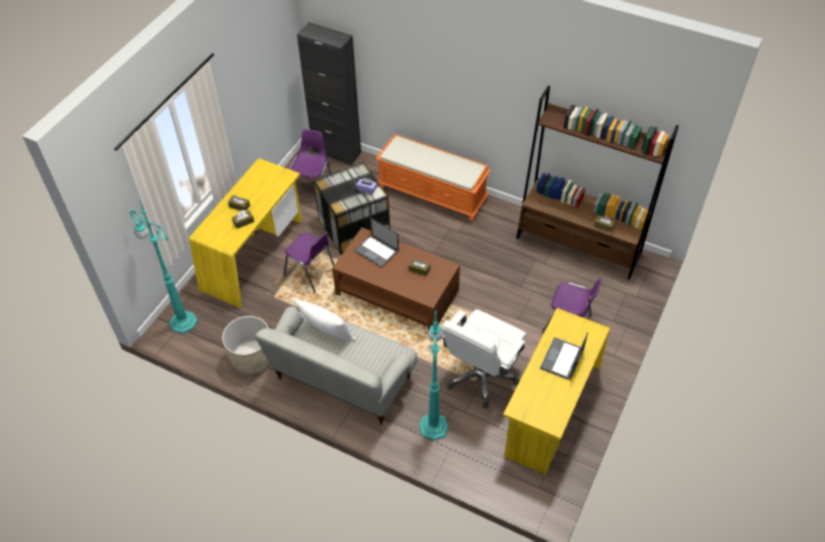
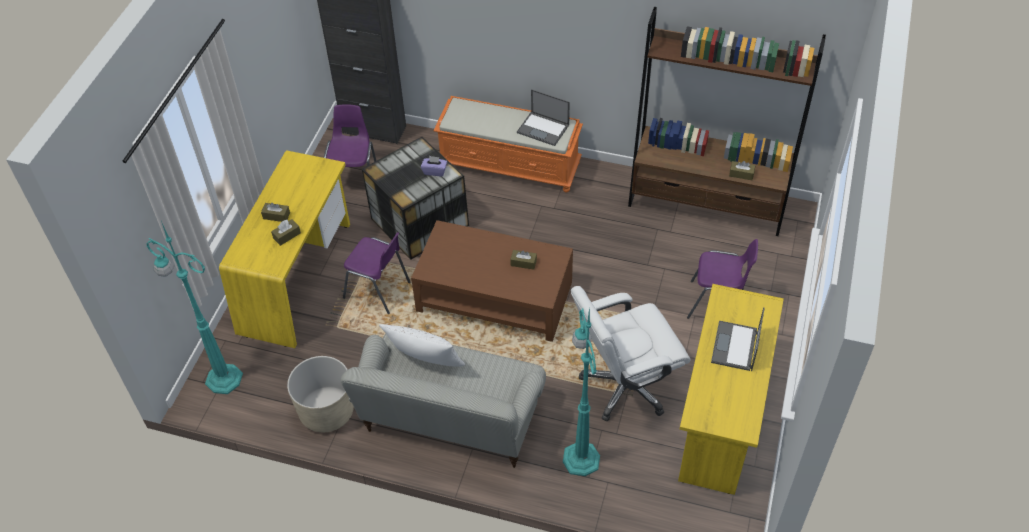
camera: 10 degrees left, 0 degrees up
laptop [354,218,399,268] -> laptop moved to [517,89,570,146]
white office chair [442,309,527,408] -> white office chair turned 45 degrees clockwise [571,286,690,421]

